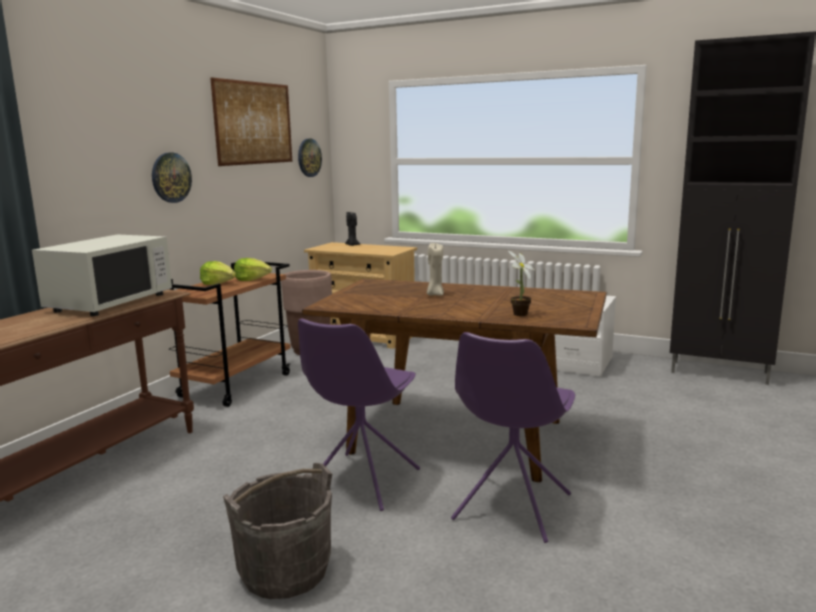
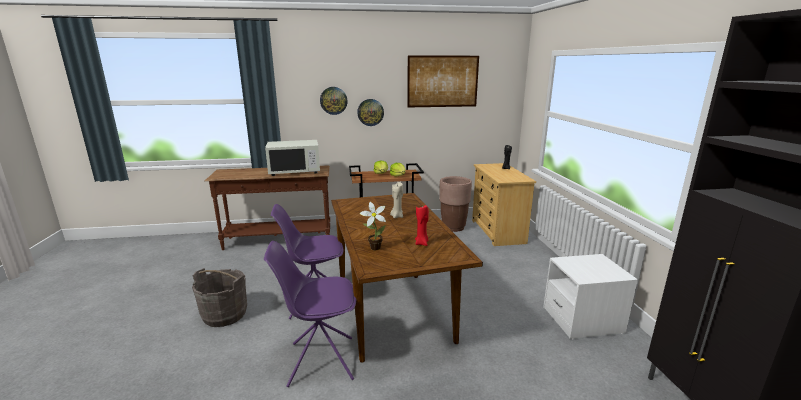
camera: 55 degrees right, 5 degrees up
wall clock [298,139,322,177] -> wall clock moved to [320,87,347,115]
none -> red candle [415,205,429,246]

